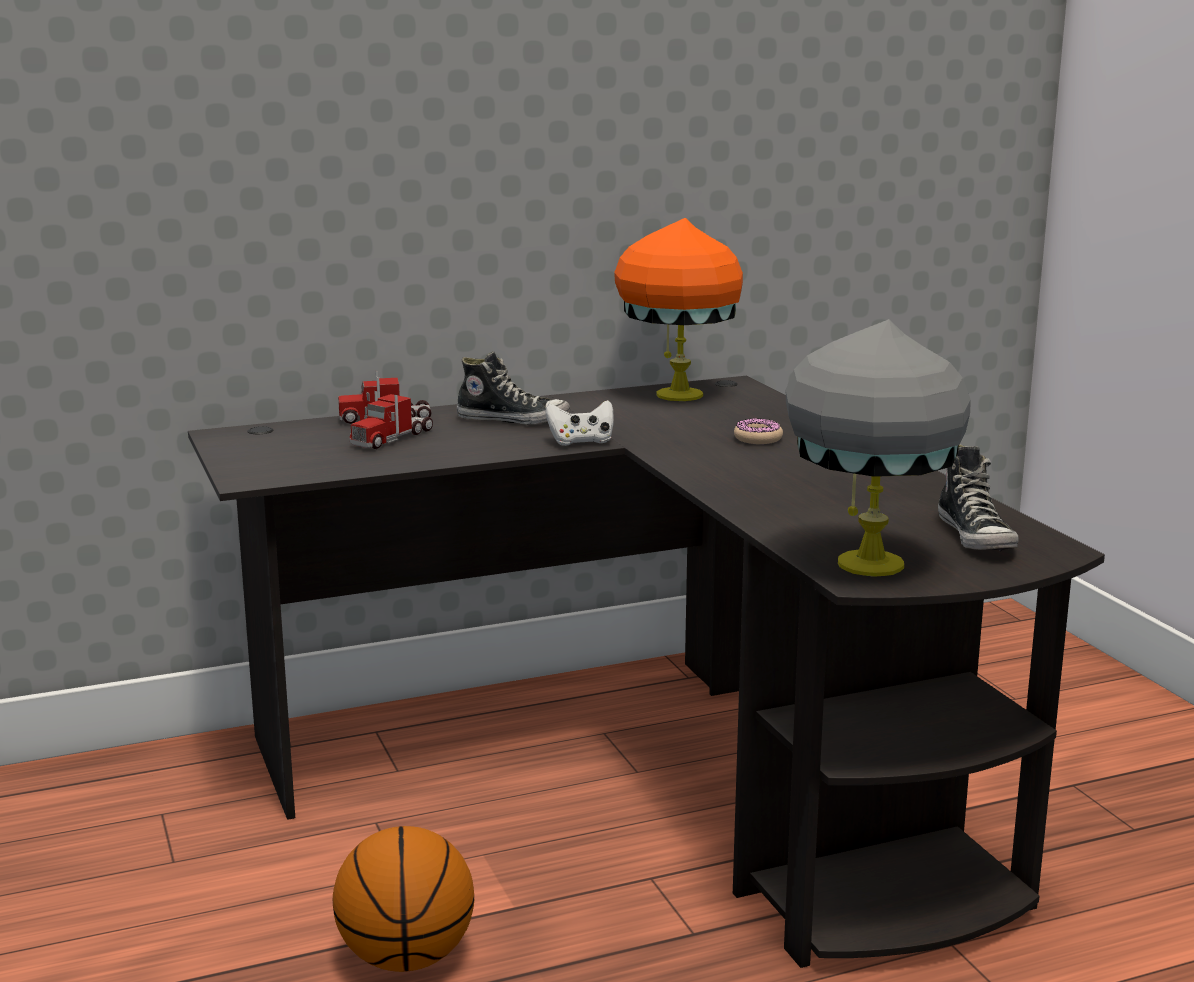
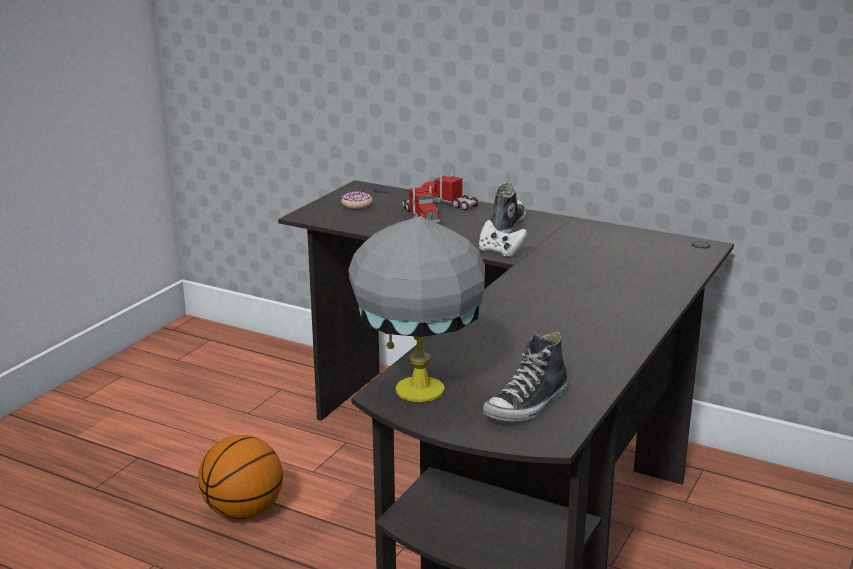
camera: 50 degrees right, 5 degrees up
toy truck [350,391,433,449] -> toy truck turned 105 degrees counterclockwise [402,186,441,223]
shoe [457,351,570,425] -> shoe turned 135 degrees counterclockwise [491,183,526,234]
orange table lamp [614,218,743,401] -> none
donut [734,418,783,444] -> donut moved to [341,191,373,209]

